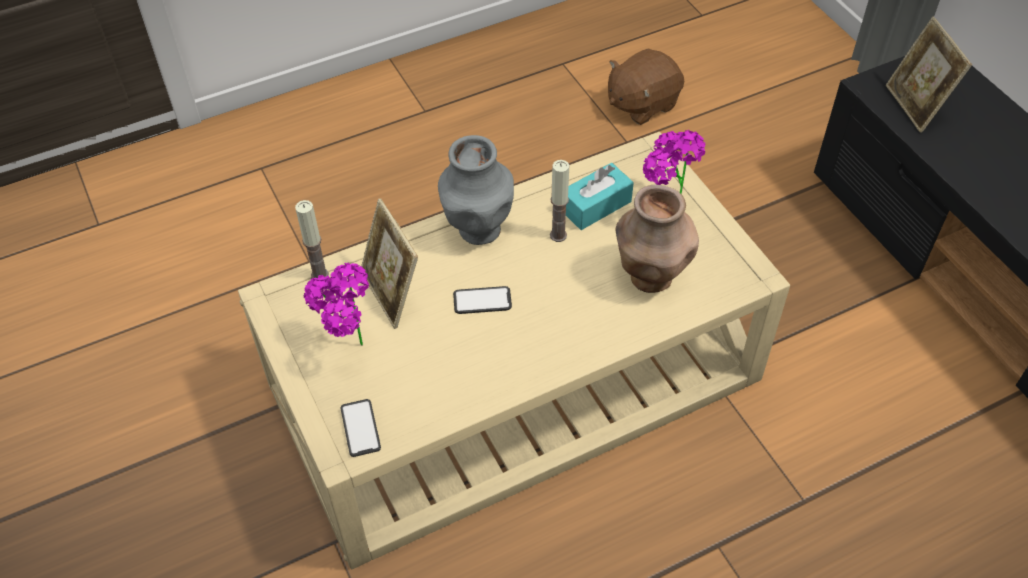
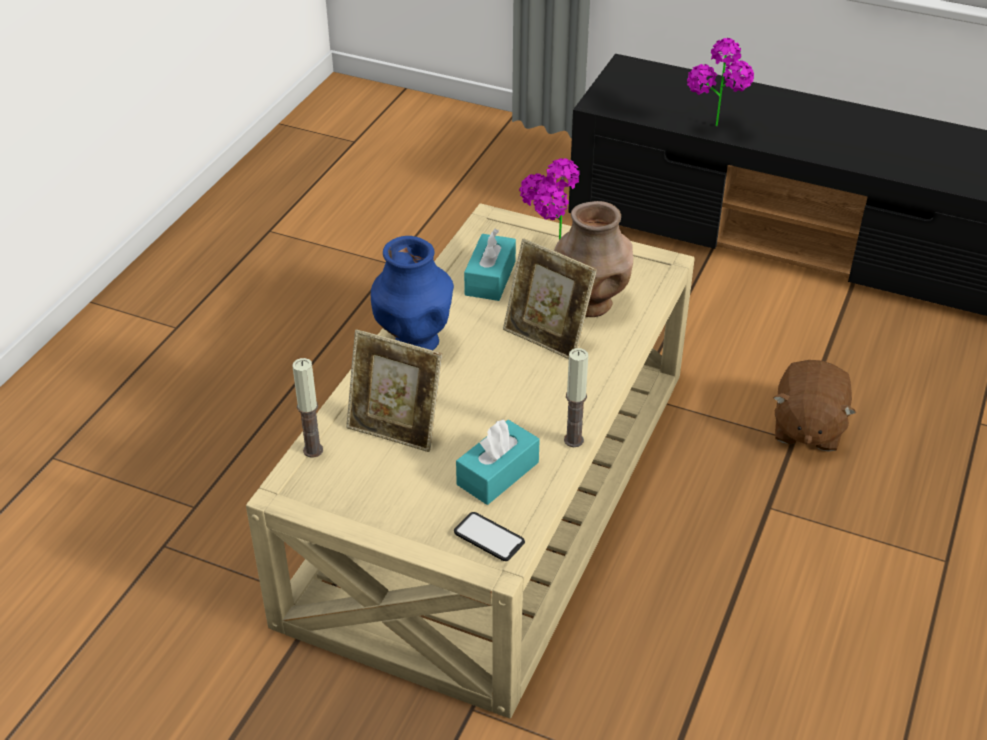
camera: 40 degrees left, 10 degrees down
potted plant [304,262,369,346] -> potted plant moved to [687,38,754,126]
grey vase [438,135,514,245] -> blue vase [371,236,454,350]
phone [453,286,512,314] -> none
candle [550,160,569,242] -> candle moved to [564,348,588,447]
brown plush toy [608,48,684,125] -> brown plush toy moved to [773,360,856,452]
picture frame [886,17,972,133] -> picture frame moved to [503,238,597,359]
none -> turquoise tissue box [456,420,540,505]

